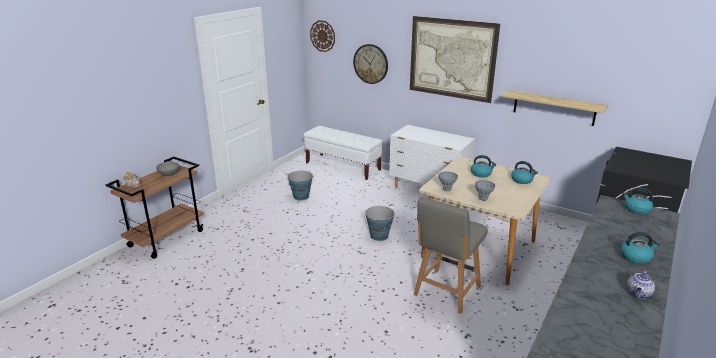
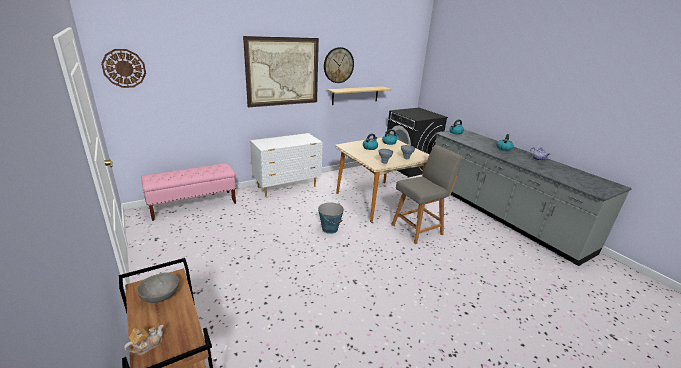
camera: 65 degrees left, 0 degrees up
bucket [287,171,313,201] -> none
white bench [304,126,383,180] -> pink bench [141,163,236,221]
wall clock [353,44,388,84] -> wall clock moved to [324,47,354,83]
grey chair [414,197,488,314] -> grey chair turned 90 degrees counterclockwise [391,145,463,244]

